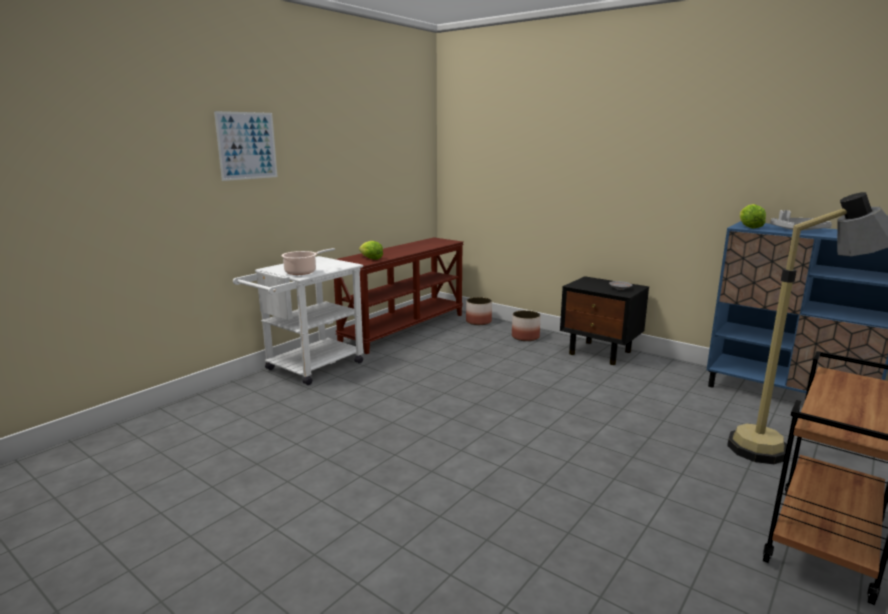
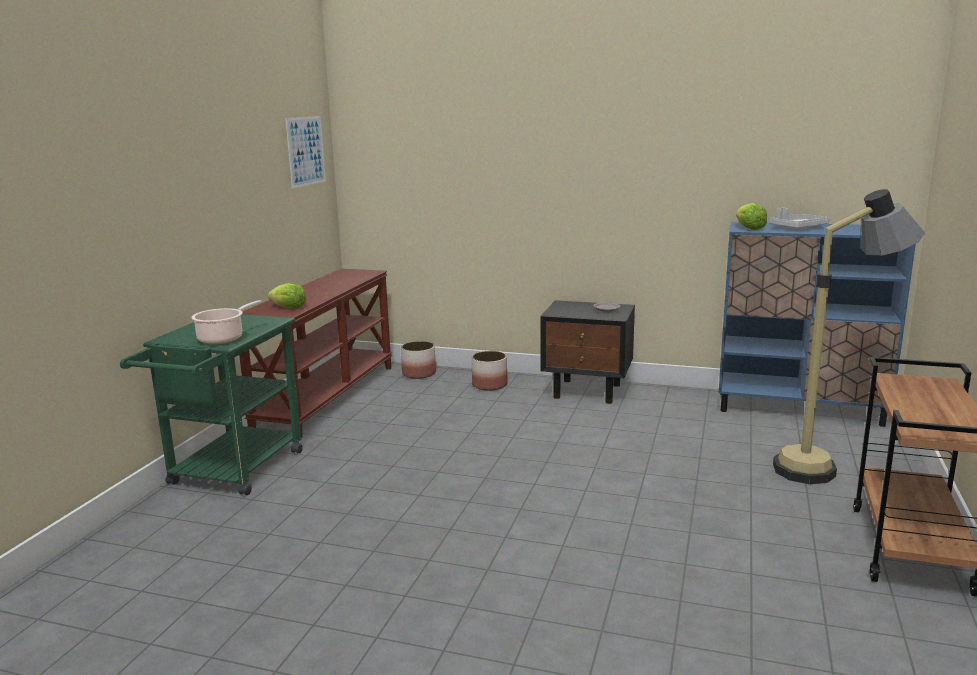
camera: 20 degrees left, 0 degrees up
picture [214,111,278,181] -> picture moved to [285,116,326,189]
white cart [233,256,363,385] -> green cart [120,314,303,495]

